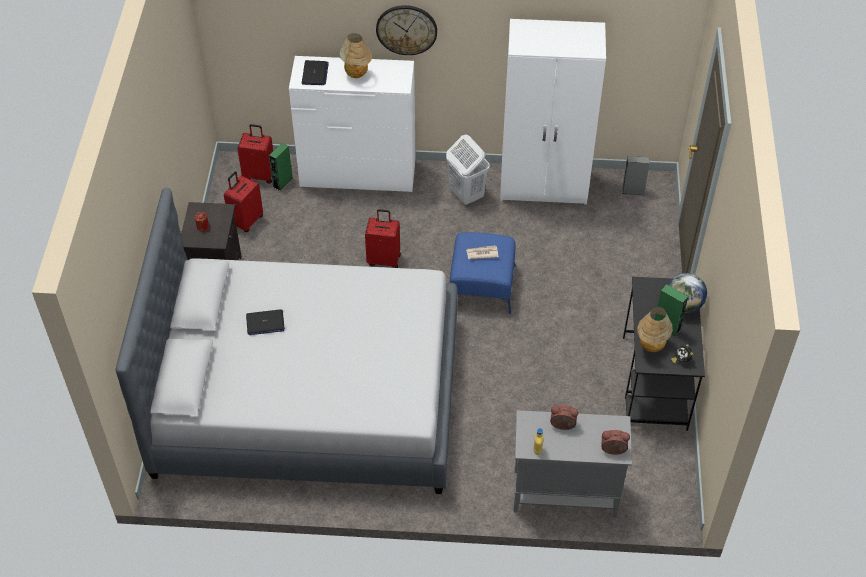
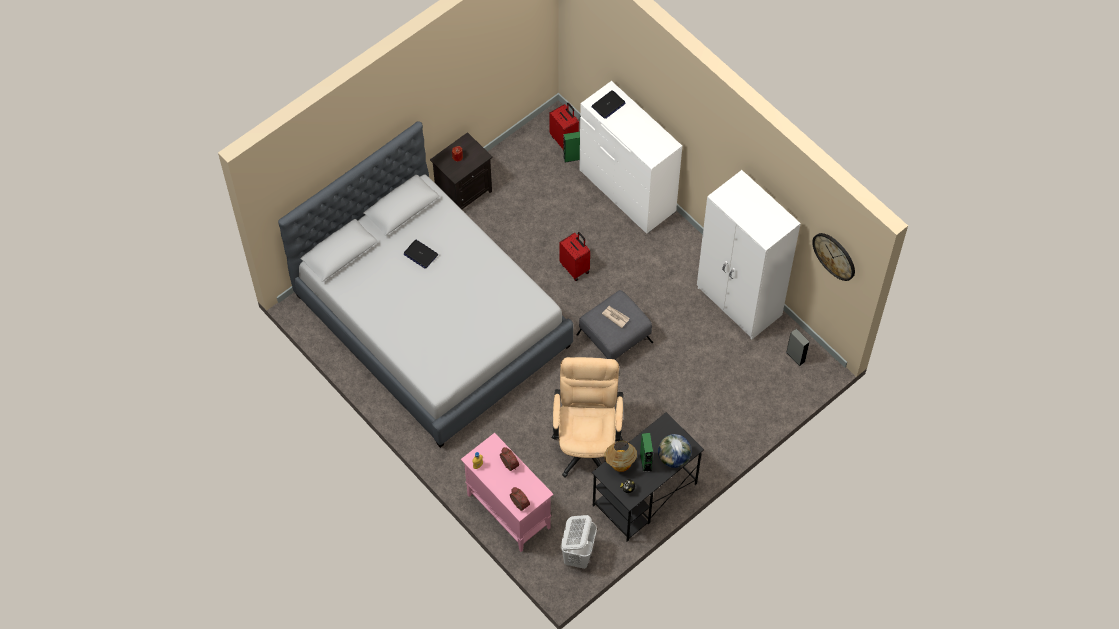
camera: 45 degrees right, 10 degrees up
red suitcase [224,171,263,232] -> none
table lamp [339,33,372,78] -> none
wall clock [376,5,437,55] -> wall clock moved to [812,233,855,281]
white laundry basket [446,135,490,205] -> white laundry basket moved to [561,515,597,569]
blue ottoman [450,232,516,314] -> grey ottoman [577,290,653,360]
grey cabinet [514,410,632,518] -> pink cabinet [461,433,554,552]
none -> beige office chair [552,357,623,477]

